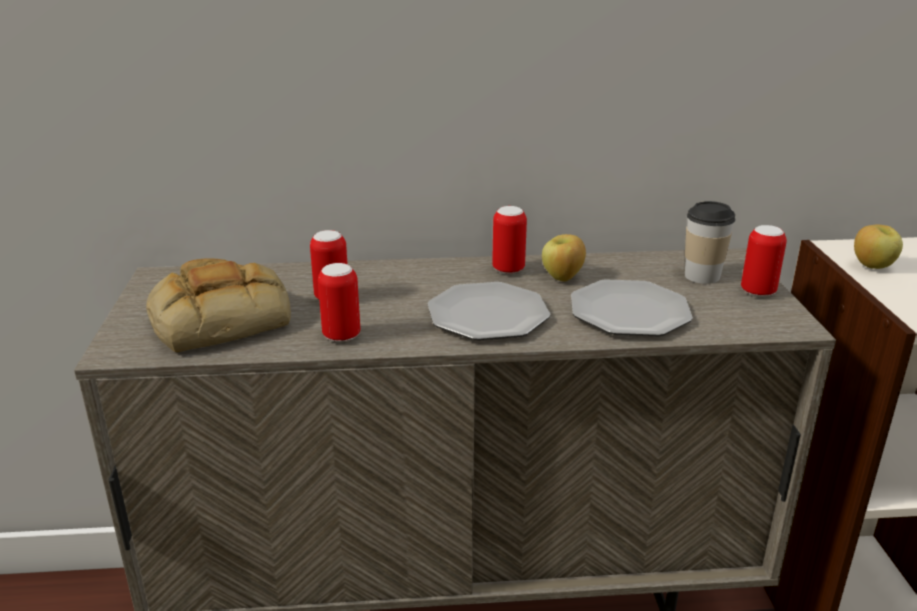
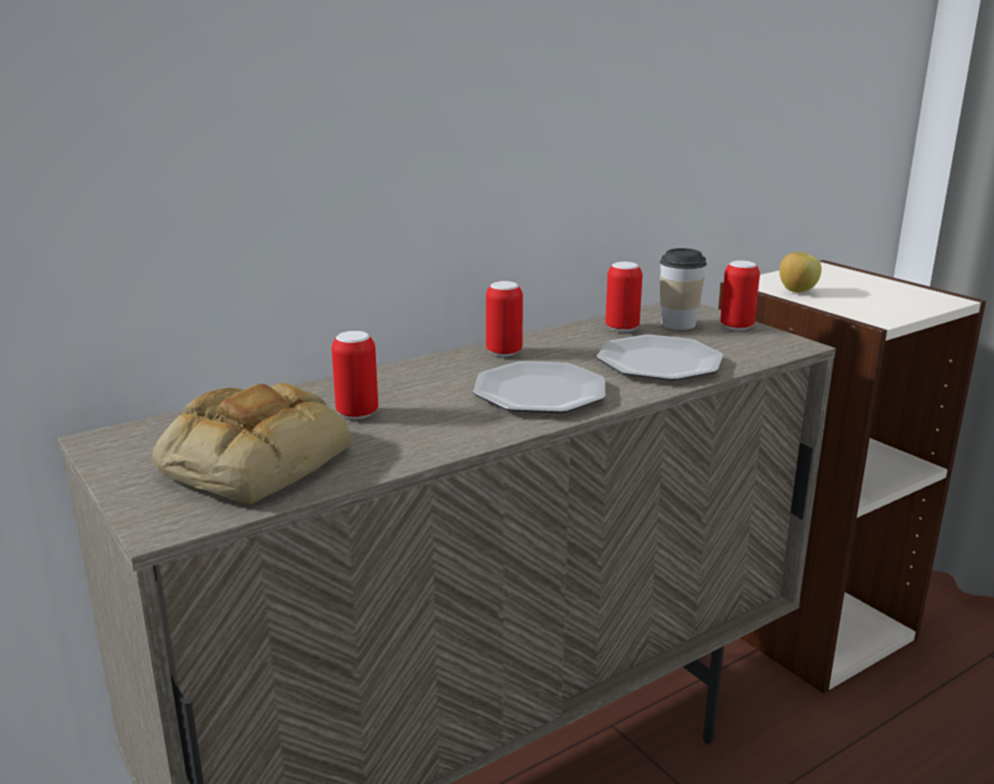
camera: 30 degrees left, 5 degrees down
can [318,263,360,342] -> can moved to [605,262,643,332]
apple [542,234,586,282] -> none

